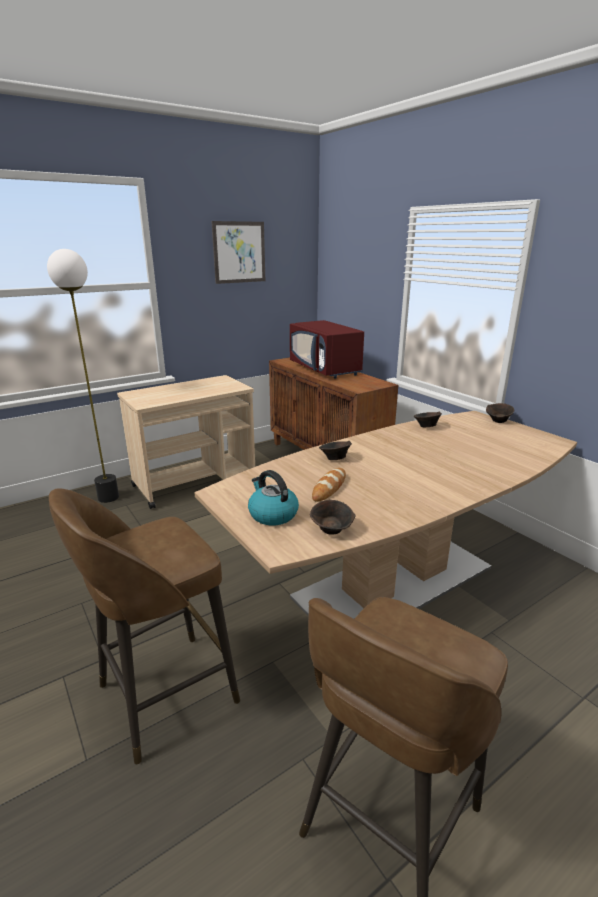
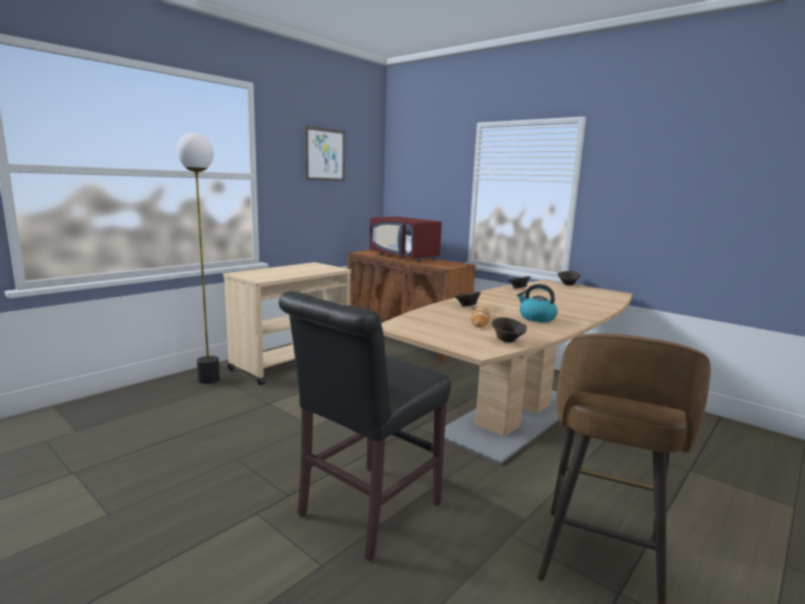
camera: 15 degrees left, 10 degrees down
brown stool [49,488,240,764] -> black chair [279,291,451,562]
kettle [248,470,299,526] -> kettle moved to [517,284,558,322]

